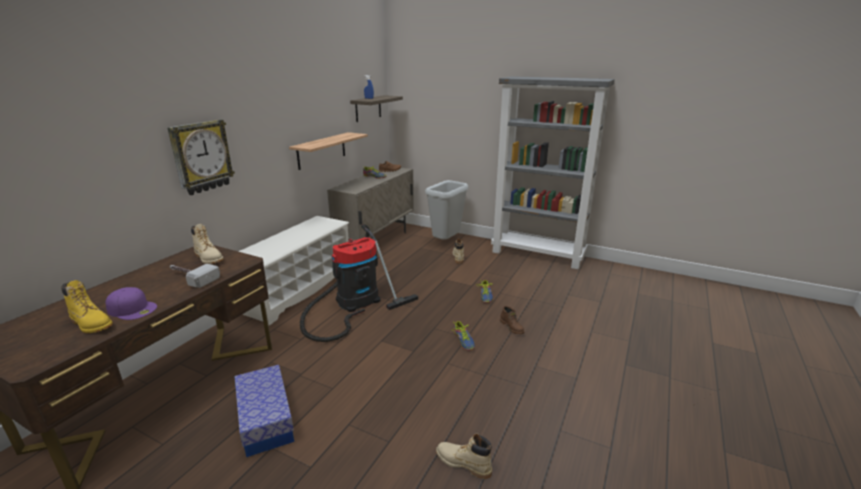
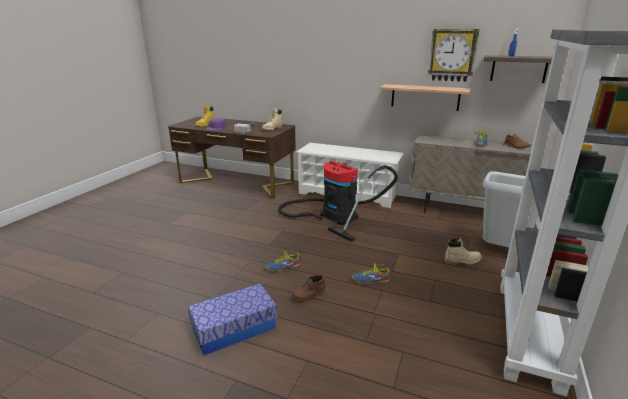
camera: 85 degrees right, 0 degrees up
wall clock [167,119,235,195] -> wall clock moved to [428,29,479,82]
storage box [235,365,294,457] -> storage box moved to [188,284,277,356]
beige boot [436,433,492,479] -> none

